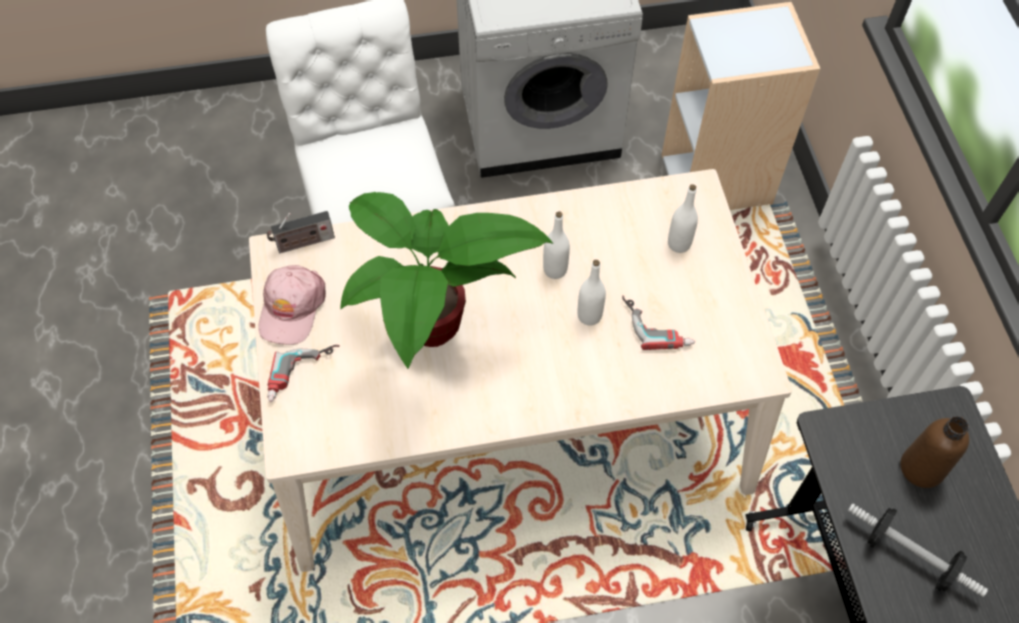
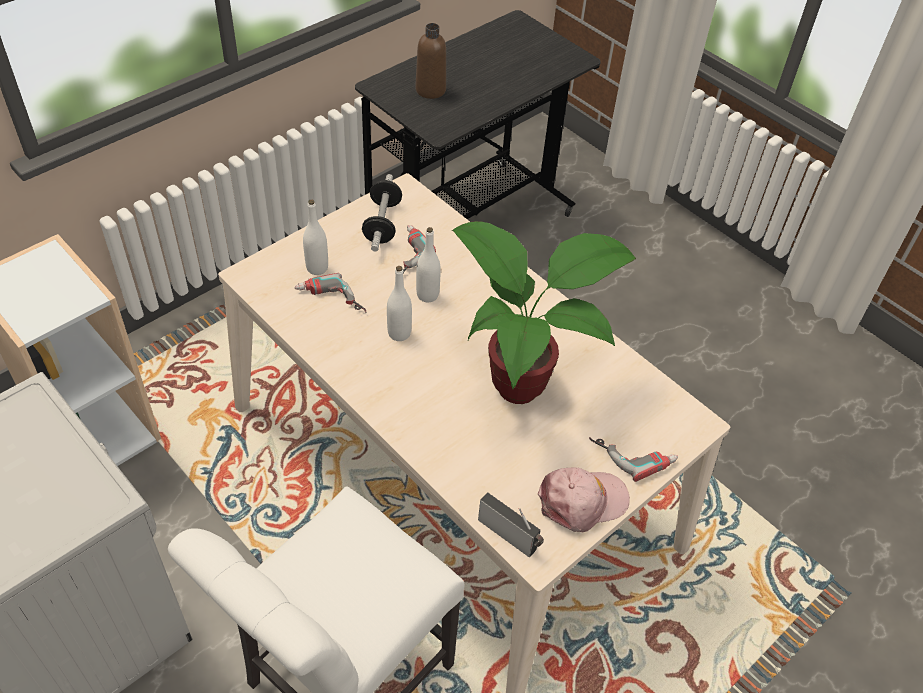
camera: 125 degrees left, 10 degrees down
dumbbell [848,503,988,597] -> dumbbell moved to [362,174,402,251]
none -> power drill [294,273,366,313]

